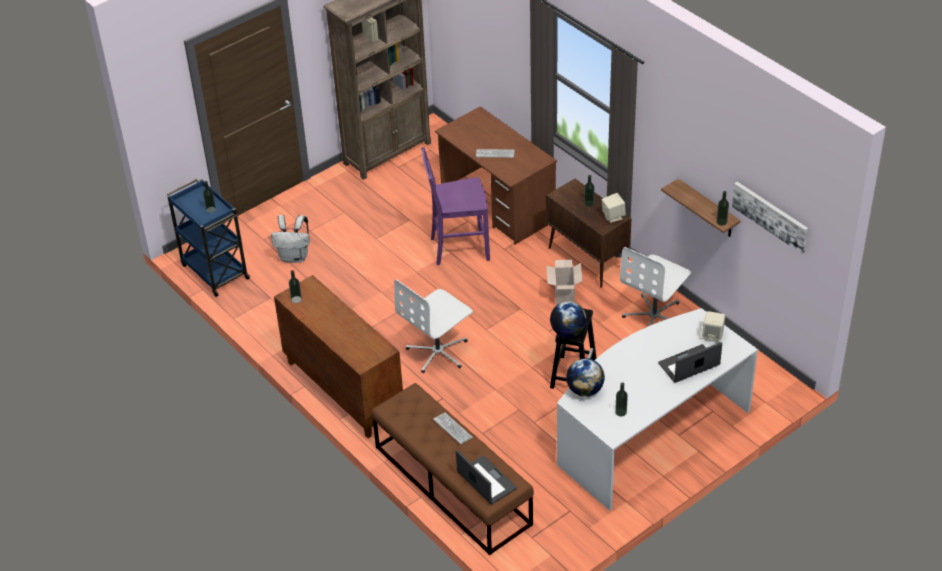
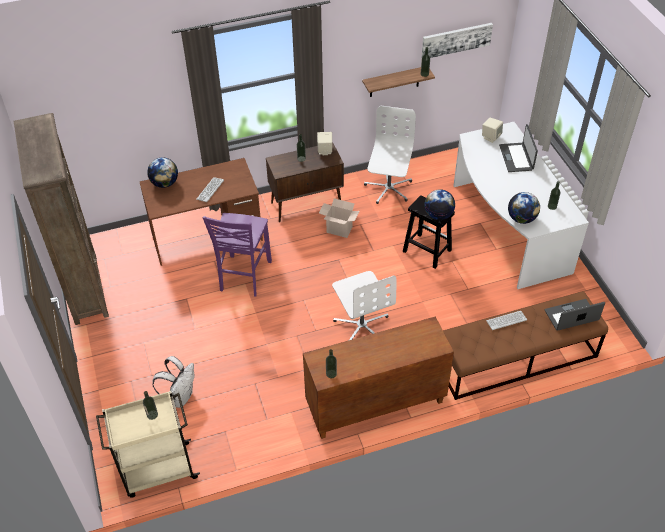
camera: 70 degrees left, 5 degrees up
blue cart [167,179,250,297] -> beige cart [96,391,200,498]
white office chair [620,247,691,326] -> white office chair turned 135 degrees counterclockwise [364,106,416,204]
none -> globe [147,157,178,188]

